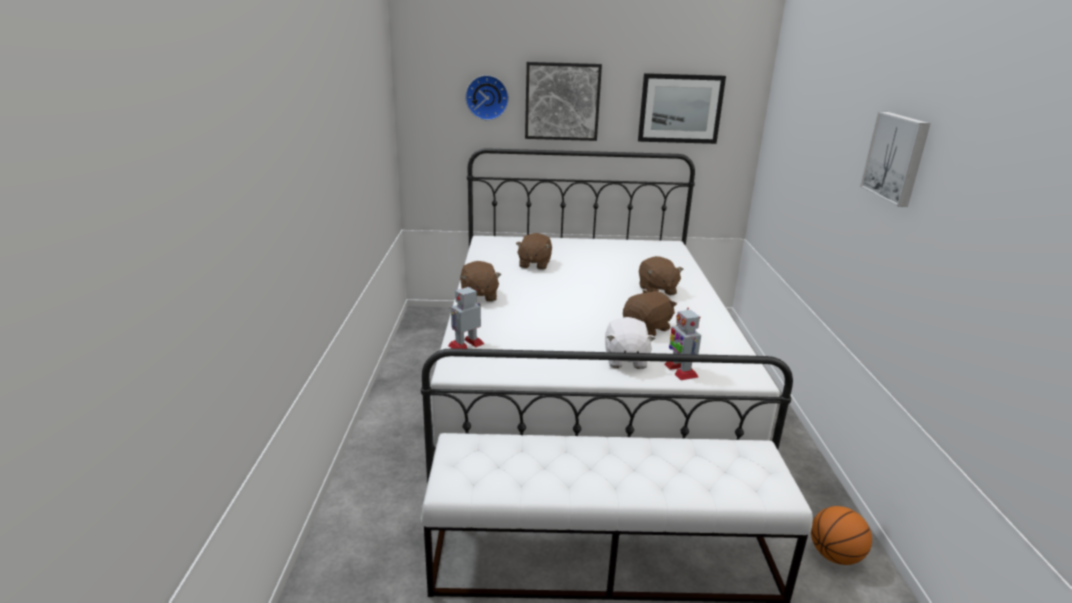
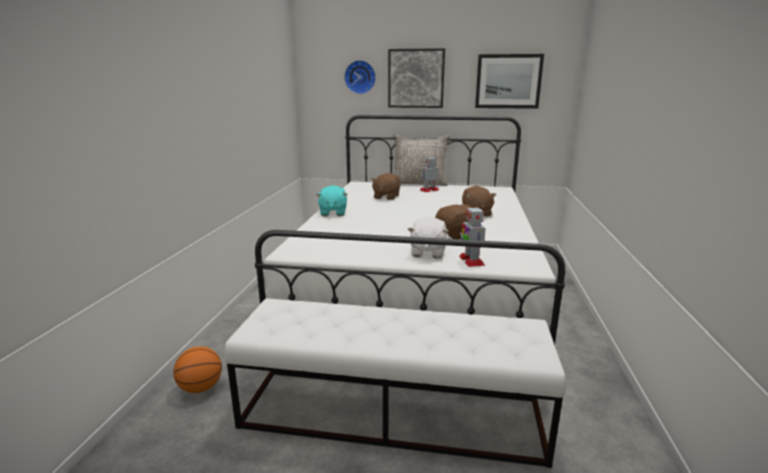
camera: 10 degrees right, 5 degrees down
toy robot [448,287,484,349] -> toy robot moved to [420,157,439,192]
brown plush toy [460,261,501,302] -> turquoise plush toy [316,185,348,216]
basketball [811,506,872,565] -> basketball moved to [173,346,222,393]
picture [860,111,930,207] -> none
none -> grey pillow [393,134,450,186]

